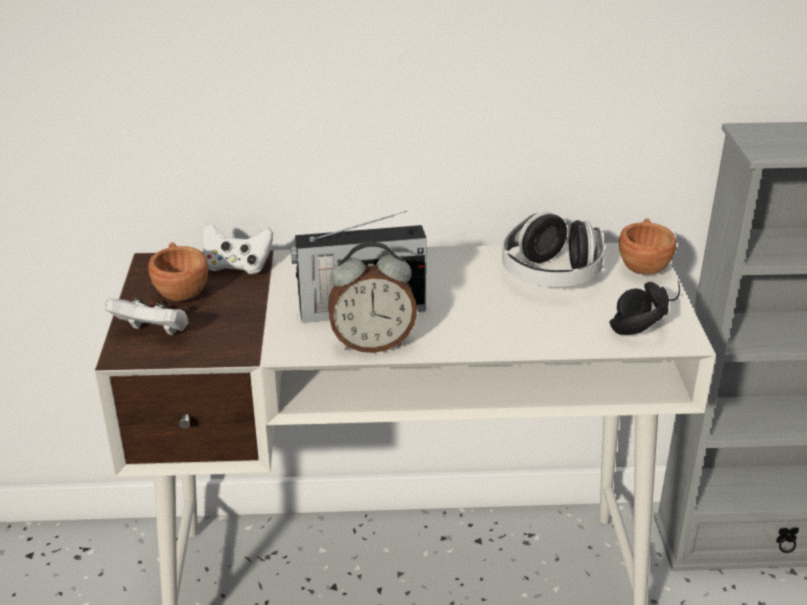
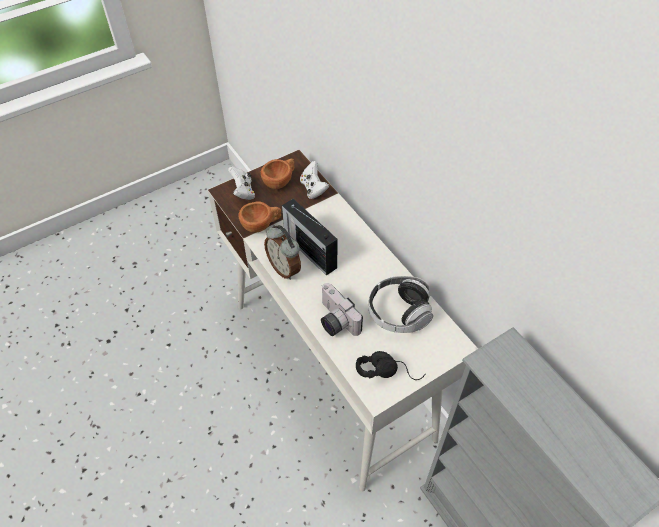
camera: 60 degrees right, 20 degrees up
brown cup [619,218,676,275] -> brown cup moved to [239,201,281,233]
none -> camera [321,283,363,336]

